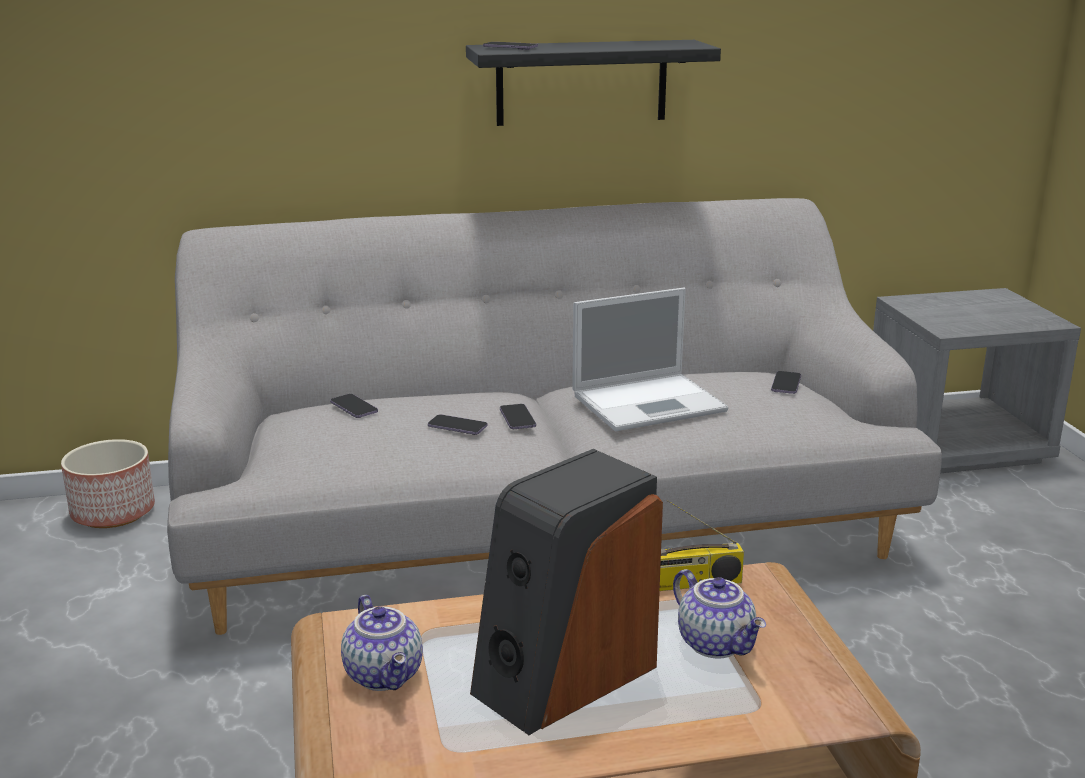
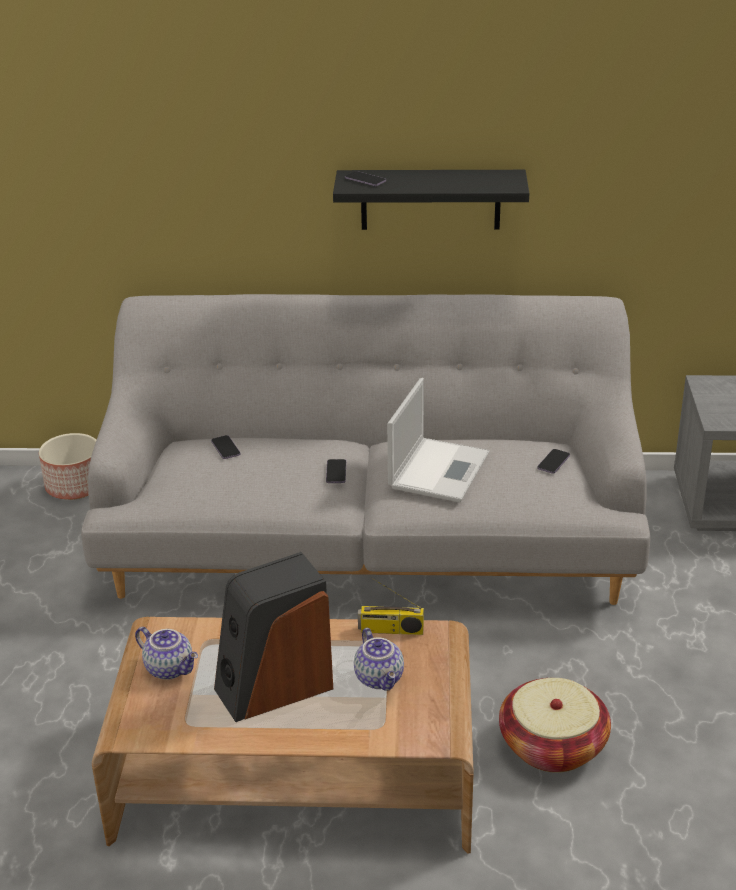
camera: 15 degrees right, 10 degrees up
teapot [341,595,423,691] -> teapot turned 45 degrees counterclockwise [135,627,198,680]
phone [428,414,487,435] -> none
laptop [573,288,728,431] -> laptop turned 60 degrees counterclockwise [387,378,489,503]
none -> basket [499,678,611,773]

